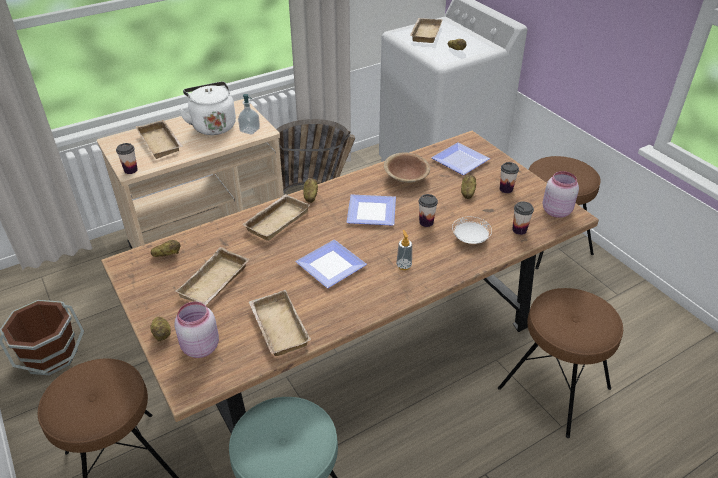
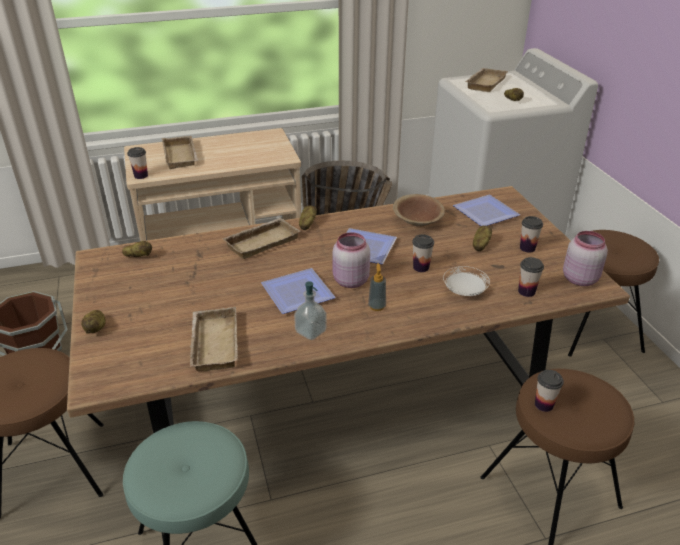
camera: 15 degrees right, 5 degrees down
beige tray [175,247,249,306] -> none
pink jar [175,302,219,358] -> pink jar moved to [332,232,370,288]
white kettle [178,82,236,135] -> none
soap dispenser [238,94,260,135] -> soap dispenser moved to [294,281,327,340]
none -> cup [535,370,564,412]

